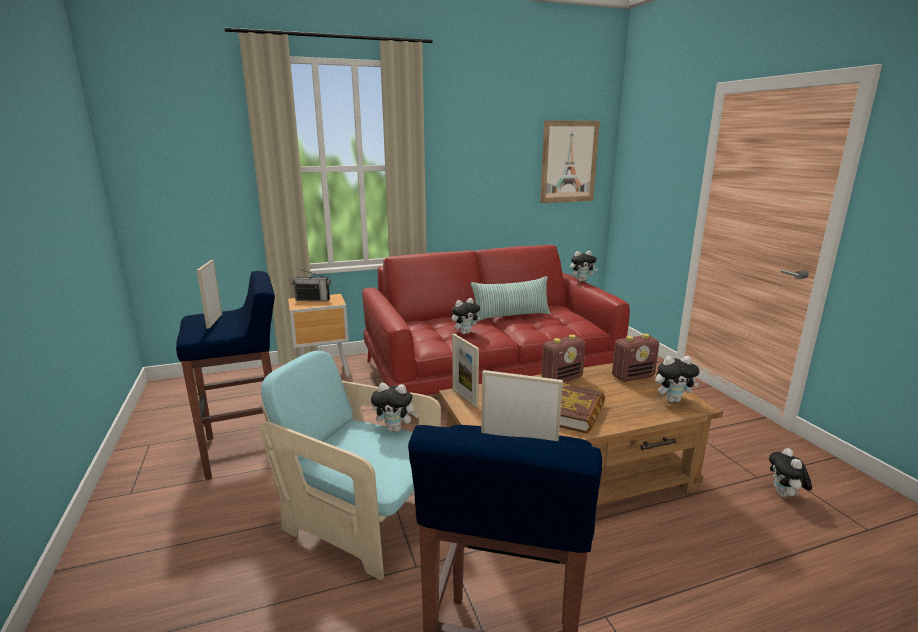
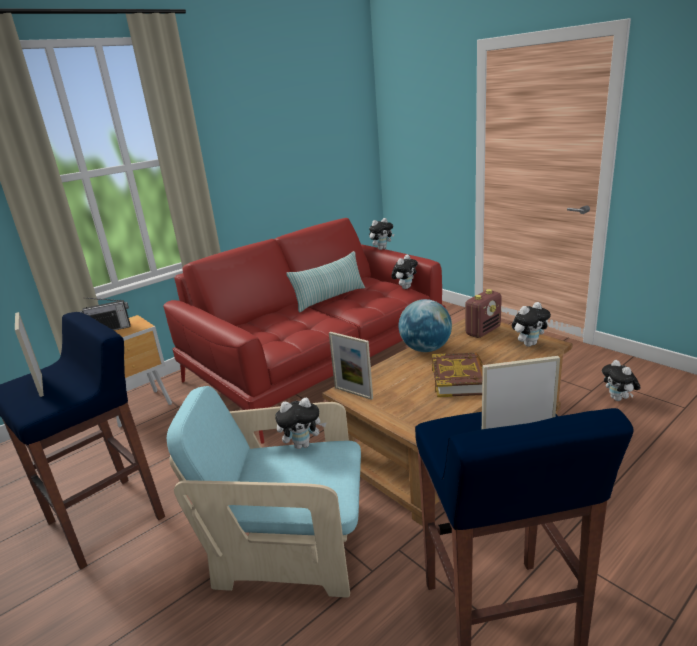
camera: 20 degrees left, 5 degrees up
plush toy [451,298,481,334] -> plush toy moved to [391,255,418,289]
picture [540,120,600,203] -> none
radio [541,335,586,382] -> globe [398,299,452,352]

